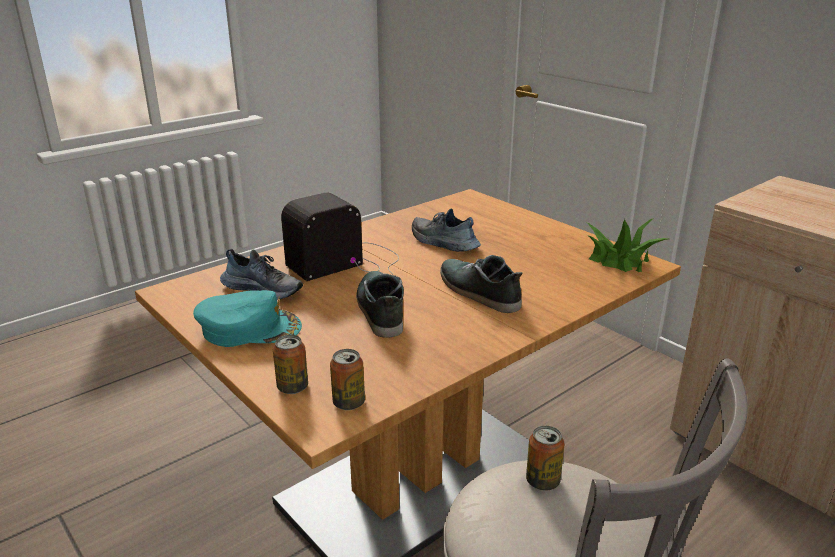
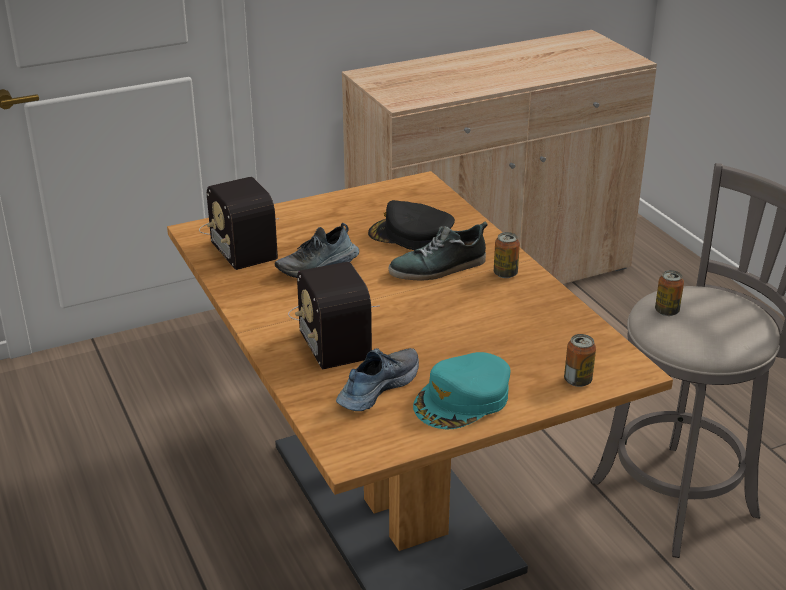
camera: 75 degrees left, 5 degrees up
turquoise cap [193,290,302,347] -> turquoise cap turned 150 degrees counterclockwise [413,352,510,429]
can [330,349,365,410] -> can moved to [494,232,520,278]
shoe [356,271,404,338] -> none
potted plant [585,218,668,272] -> none
none -> radio [199,177,279,270]
none -> black cap [368,200,455,250]

